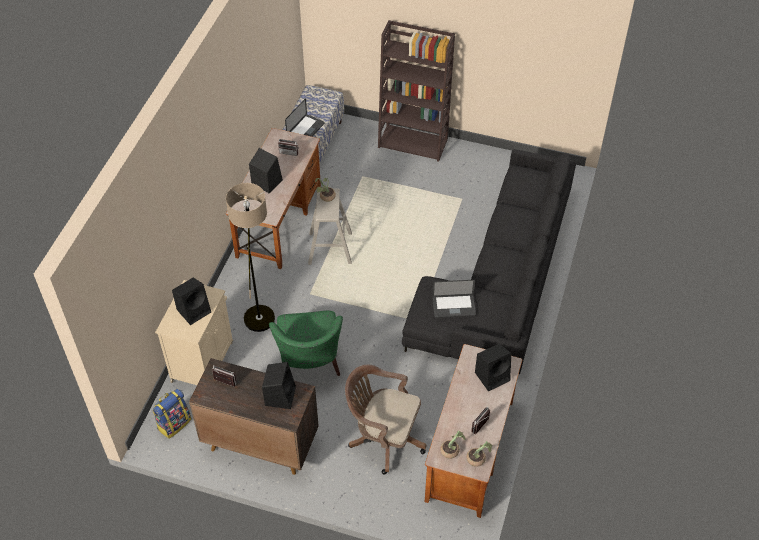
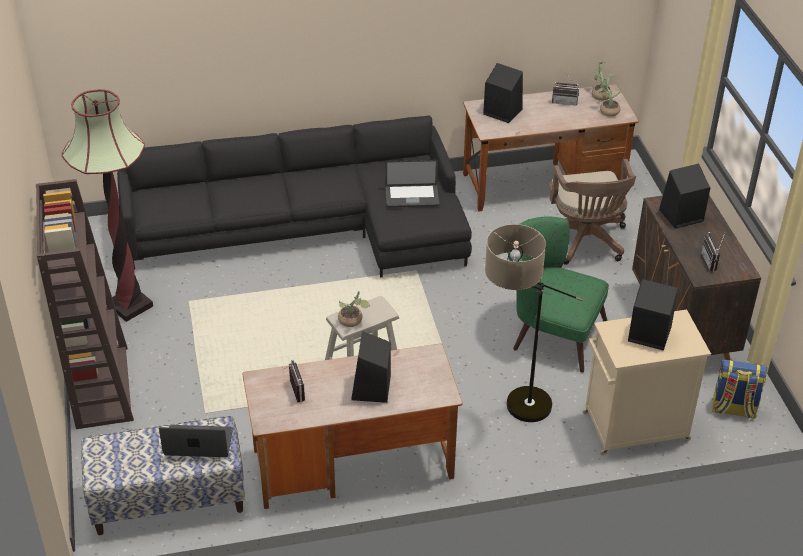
camera: 120 degrees left, 10 degrees down
green armchair [269,311,343,376] -> green armchair turned 120 degrees counterclockwise [508,216,609,373]
laptop [432,280,476,318] -> laptop turned 120 degrees clockwise [385,160,439,208]
none -> floor lamp [62,89,153,322]

